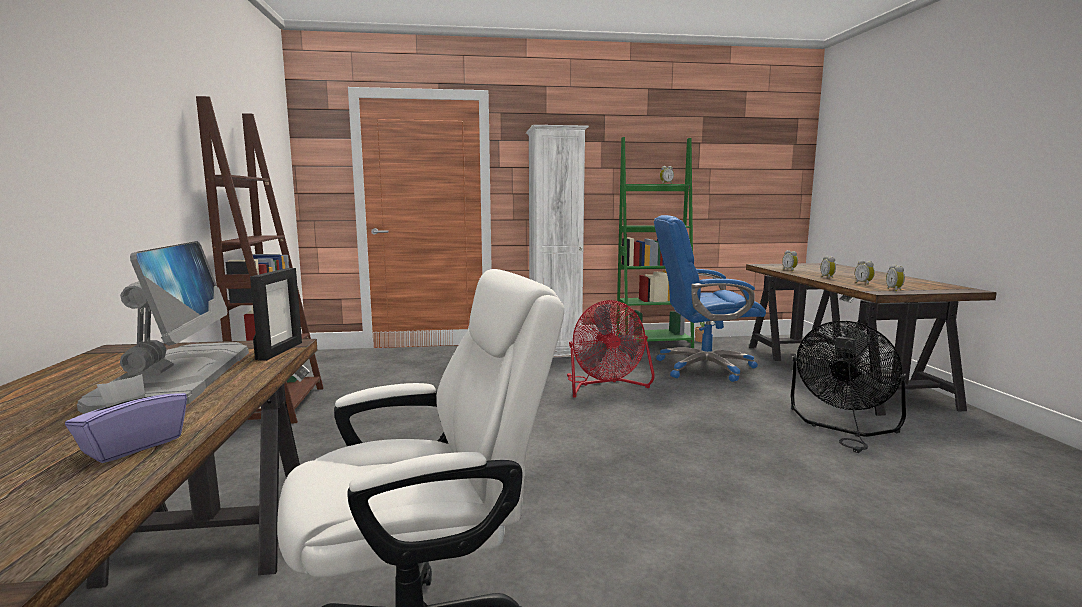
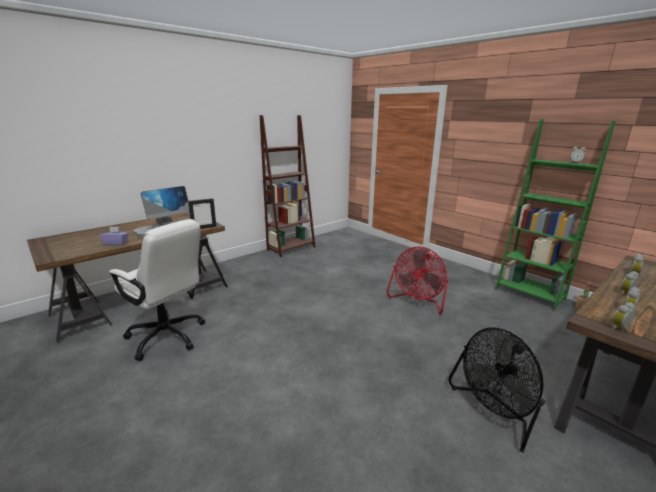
camera: 55 degrees right, 10 degrees up
white cabinet [526,125,589,357] -> none
blue office chair [654,215,766,382] -> none
black fan [791,321,906,453] -> black fan turned 150 degrees clockwise [448,327,546,453]

